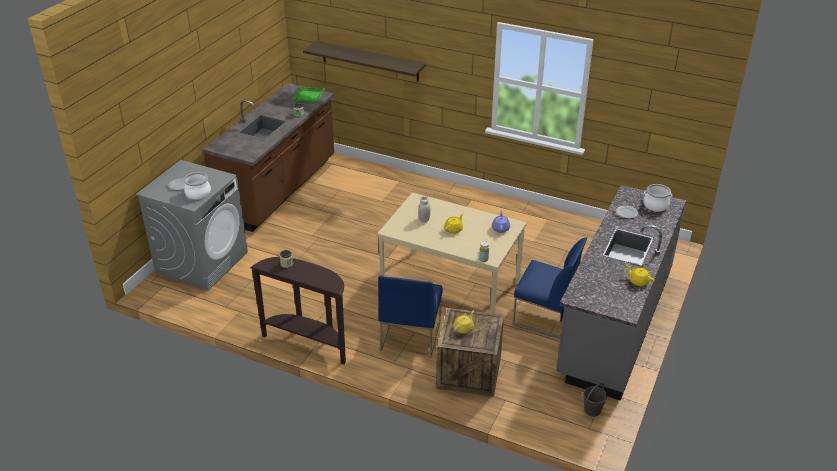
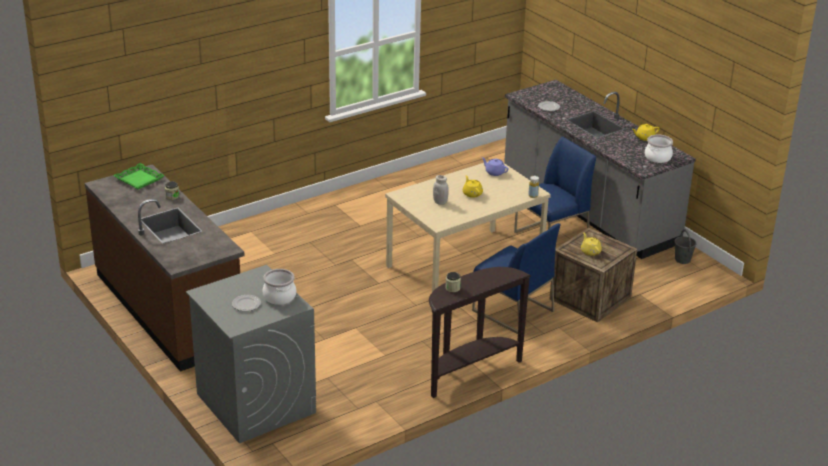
camera: 60 degrees left, 5 degrees down
shelf [303,41,426,82] -> none
cooking pot [643,184,672,212] -> cooking pot moved to [645,135,673,163]

